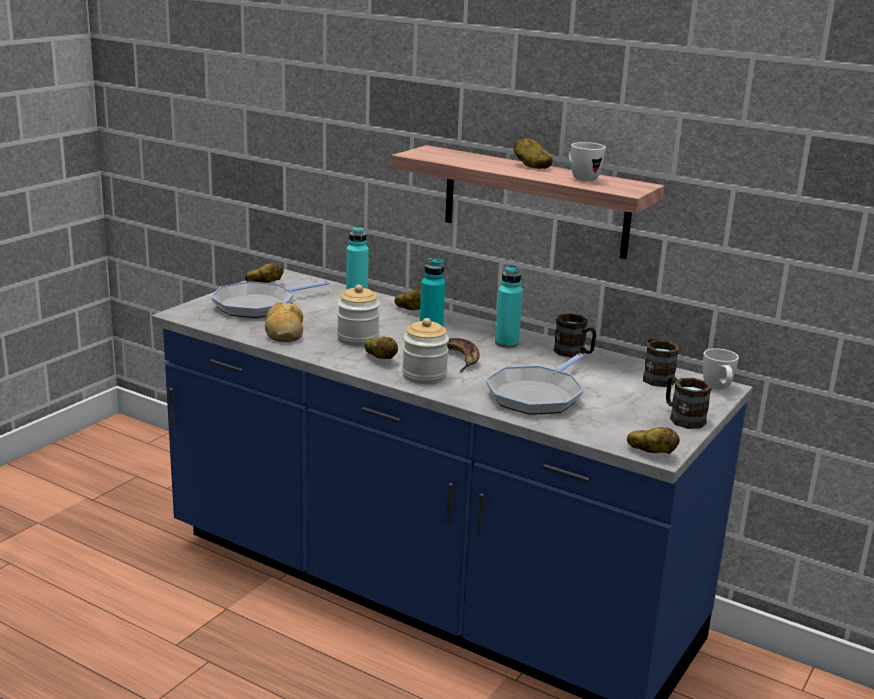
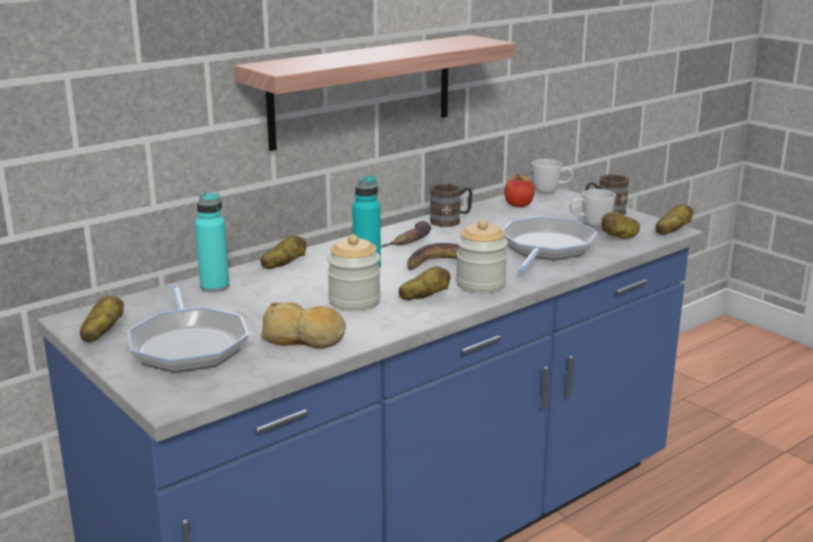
camera: 70 degrees left, 0 degrees up
frying pan [486,353,584,415] -> frying pan turned 120 degrees counterclockwise [503,217,597,273]
turquoise bottle [495,265,523,348] -> banana [381,221,431,247]
potato [514,138,553,169] -> potato moved to [601,212,640,239]
white mug [568,142,606,181] -> white mug moved to [569,189,616,228]
brown mug [643,339,679,387] -> apple [504,174,535,207]

